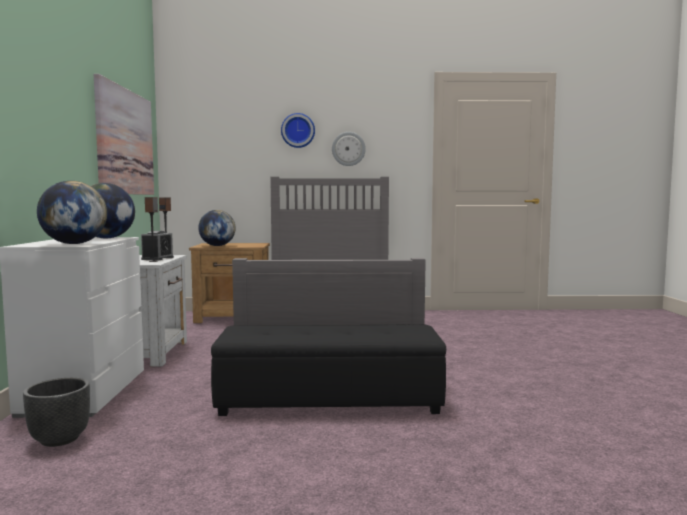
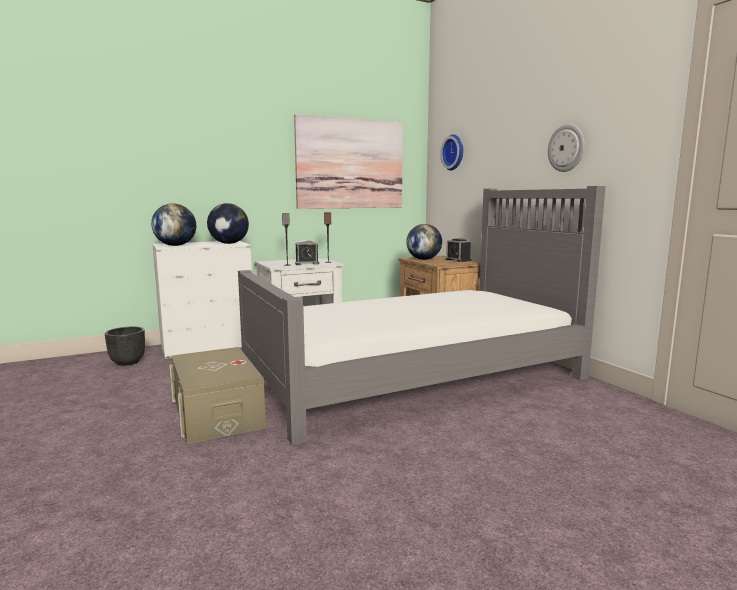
camera: 65 degrees right, 5 degrees up
black ottoman [211,324,446,416] -> beige storage box [169,347,266,444]
wall clock [281,113,315,148] -> wall clock moved to [440,134,463,170]
none -> alarm clock [445,238,471,262]

